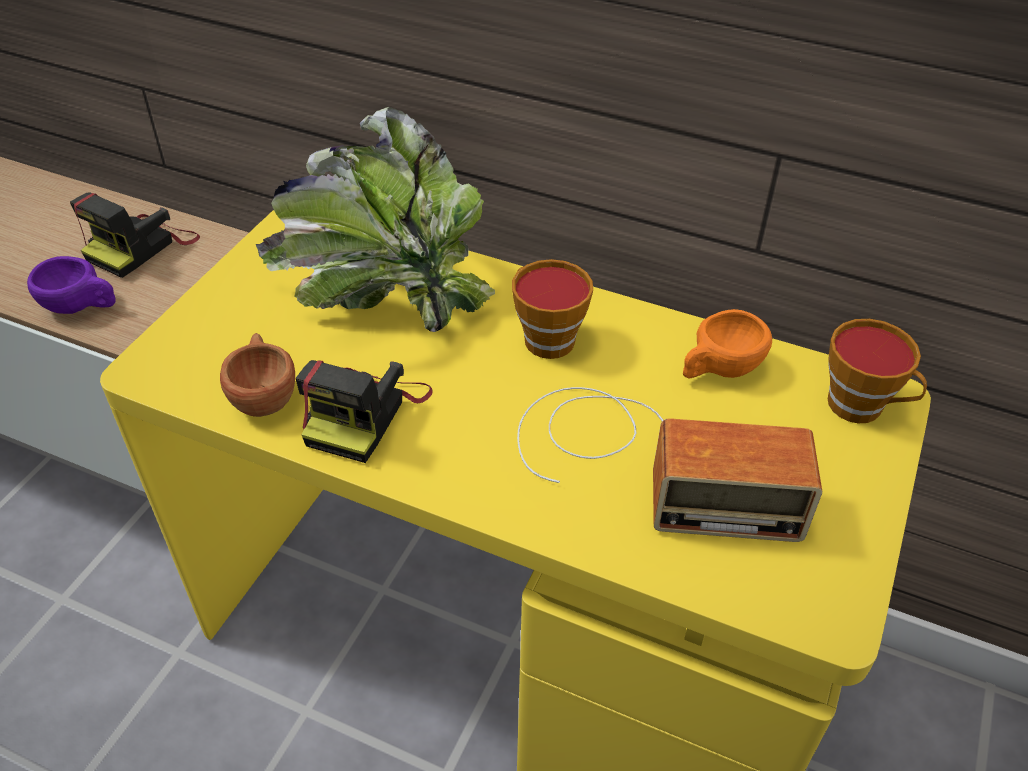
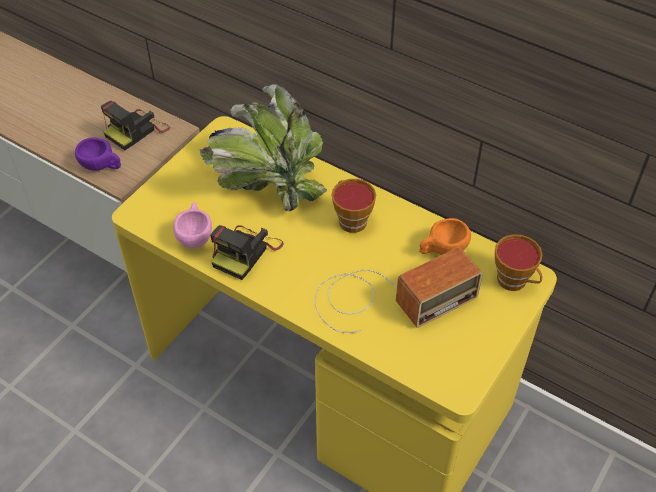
camera: 10 degrees right, 5 degrees up
brown cup [220,333,295,417] -> pink cup [173,202,212,248]
radio [517,387,822,542] -> radio turned 45 degrees counterclockwise [315,247,483,333]

